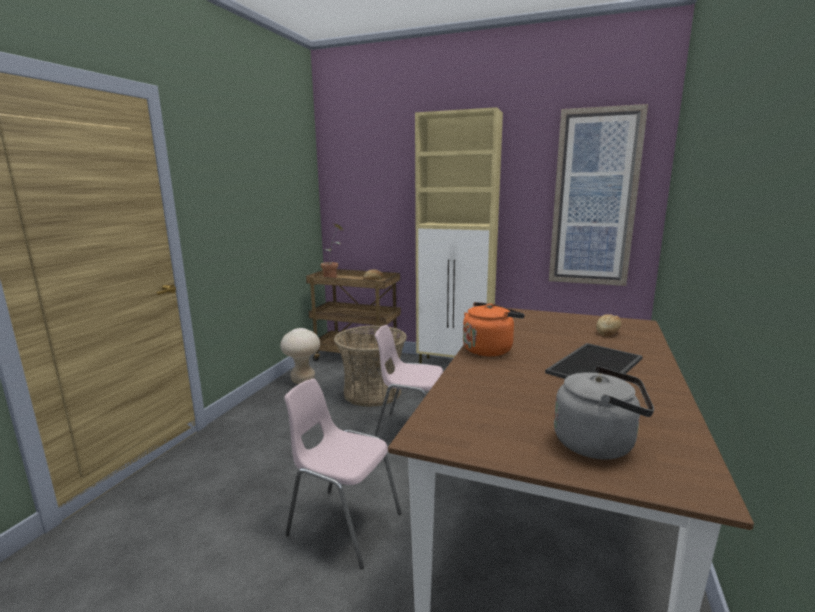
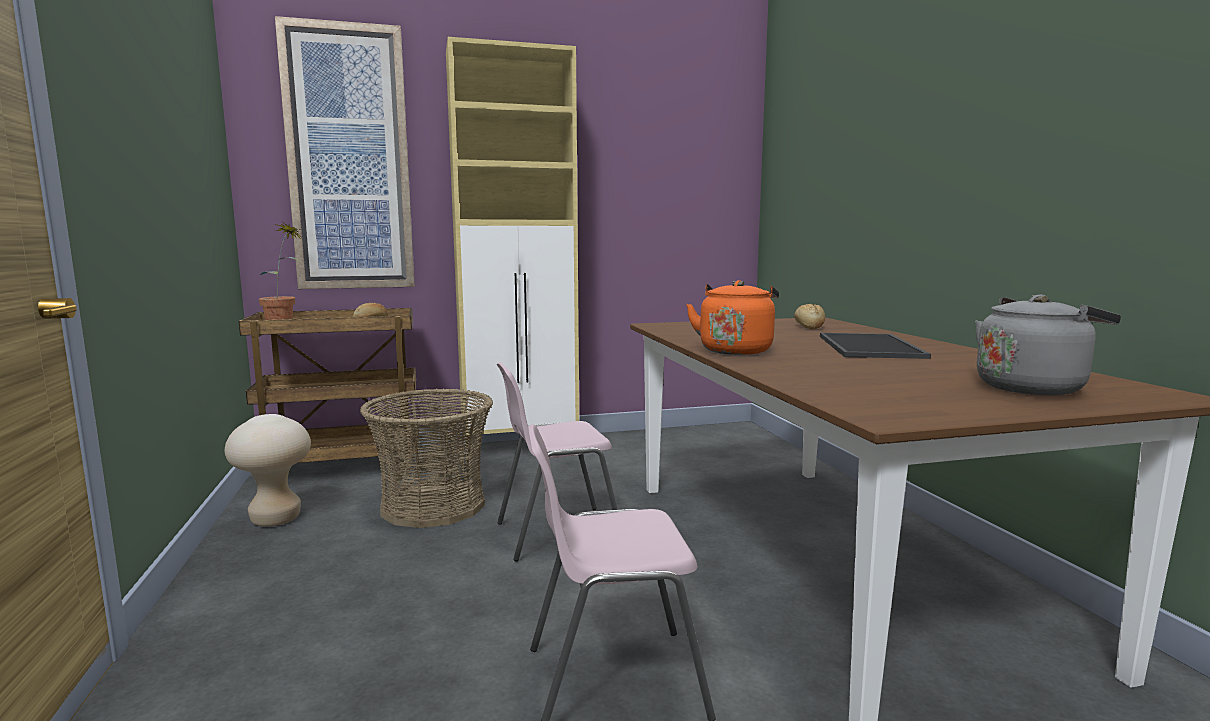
camera: 35 degrees left, 5 degrees down
picture [549,104,648,286] -> picture moved to [275,16,415,289]

